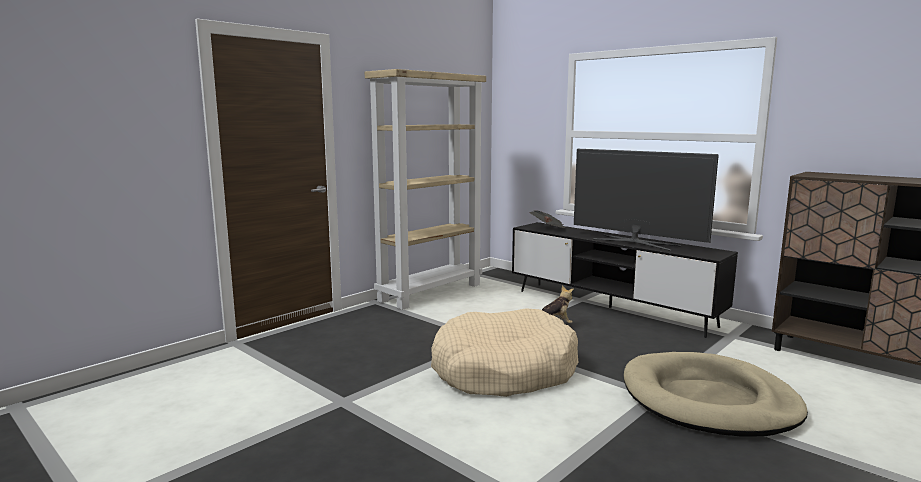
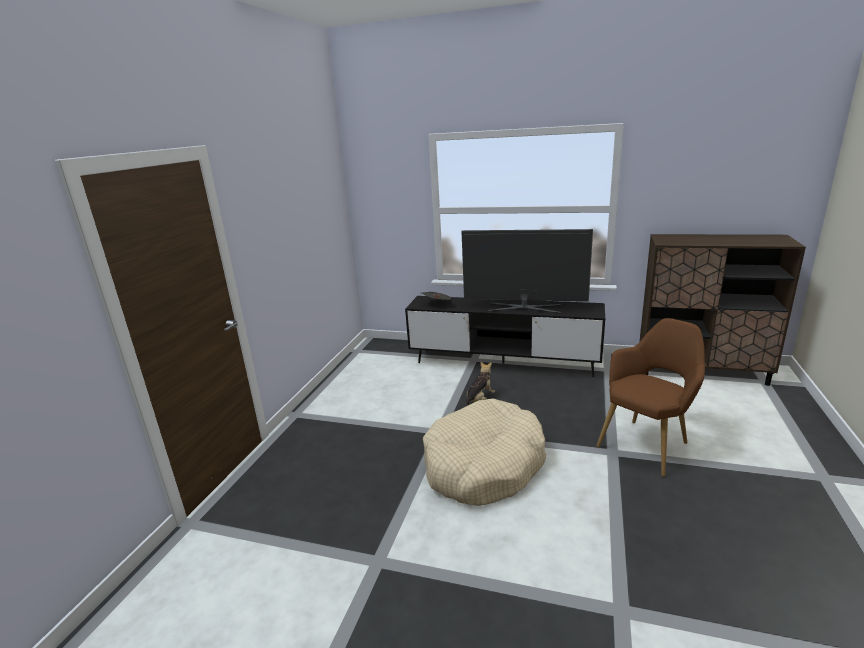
camera: 25 degrees left, 10 degrees up
beige bookcase [365,69,486,310] -> none
beige dog bed [623,352,808,437] -> brown armchair [597,318,705,477]

